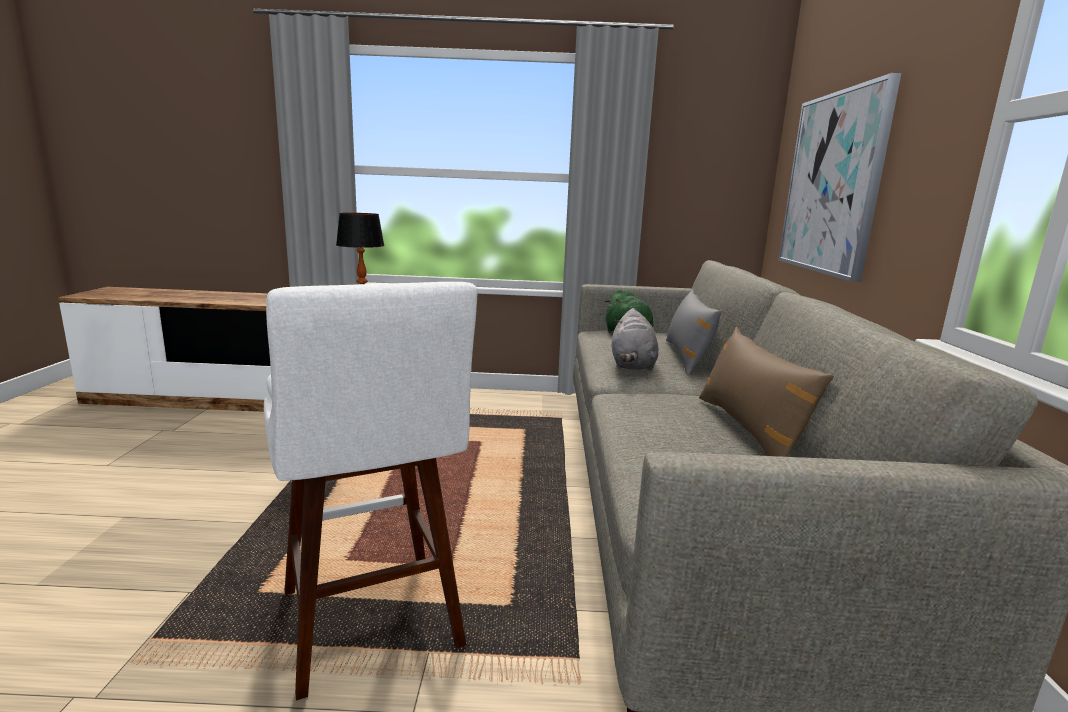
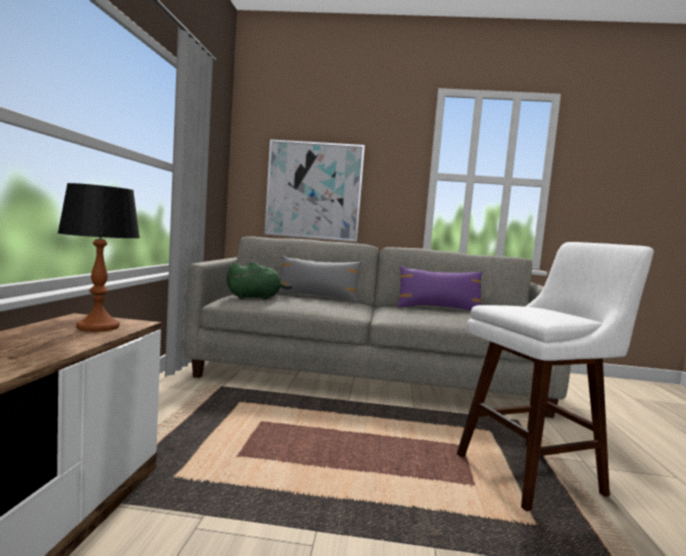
camera: 85 degrees left, 10 degrees down
grey plush toy [612,308,658,371] -> none
brown pillow [699,327,834,457] -> purple pillow [397,266,482,311]

